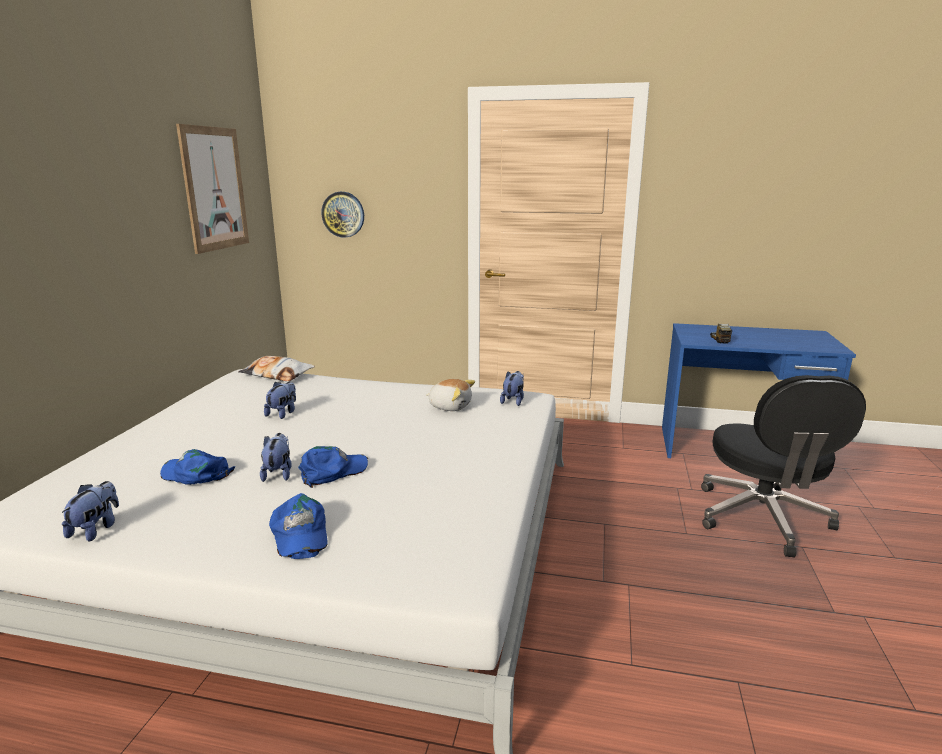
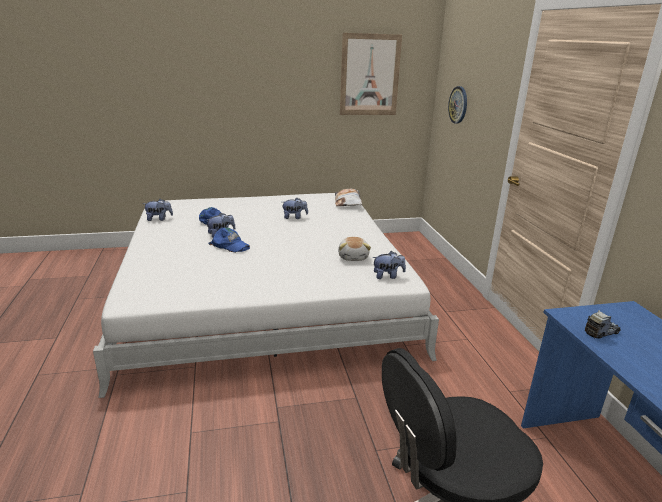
camera: 65 degrees right, 5 degrees up
blue cap [269,493,328,559] -> none

